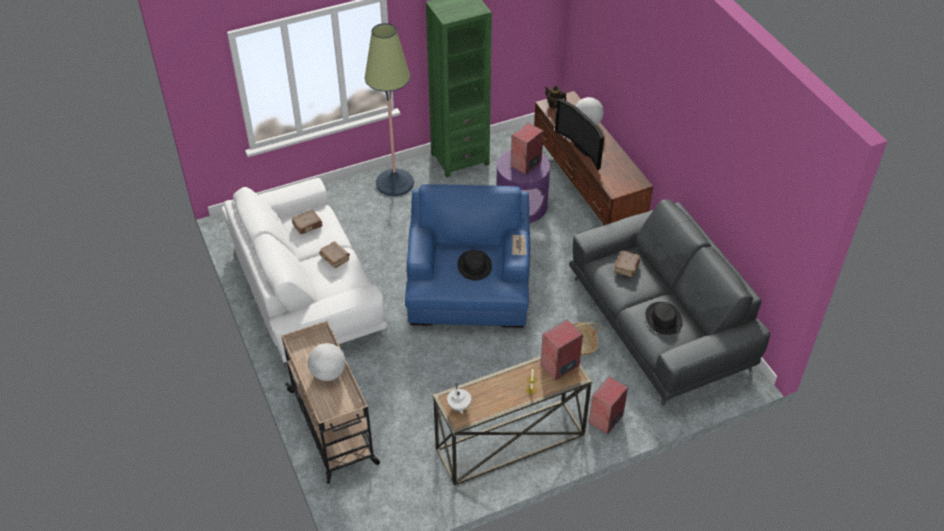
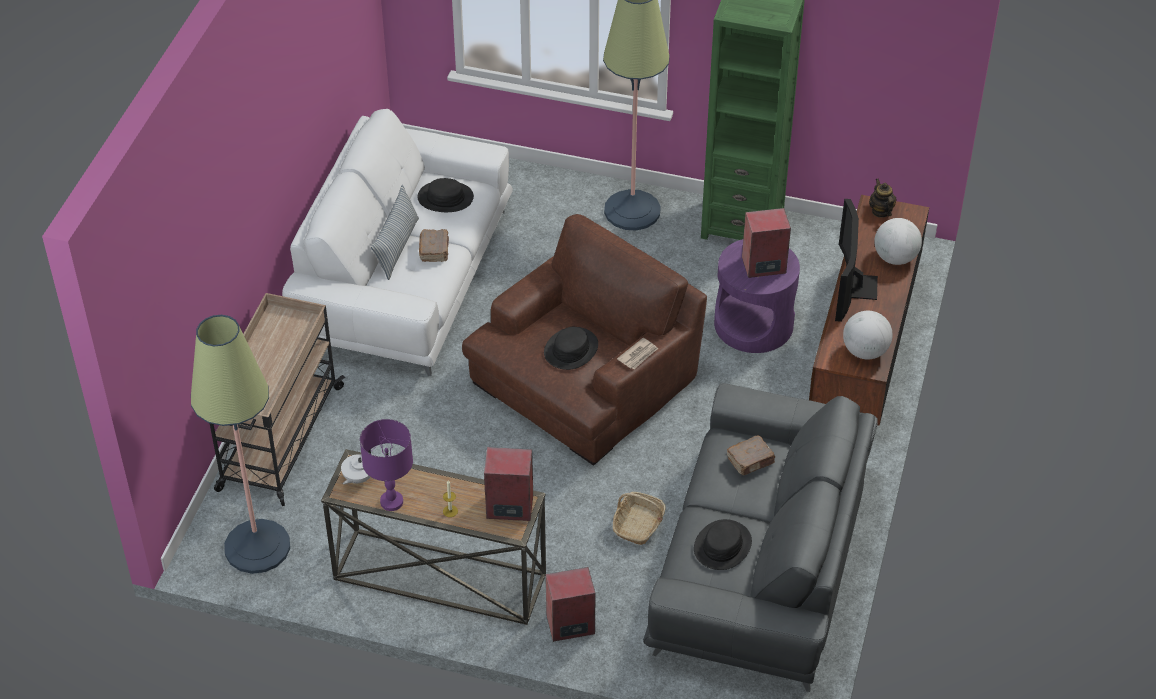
camera: 40 degrees right, 0 degrees up
brown book [292,210,322,234] -> black hat [418,178,474,212]
globe [308,343,346,381] -> globe moved to [843,311,893,359]
blue armchair [405,184,530,328] -> brown armchair [462,214,707,466]
none -> floor lamp [191,315,290,574]
none -> purple table lamp [360,419,413,511]
none -> pillow [371,185,419,280]

